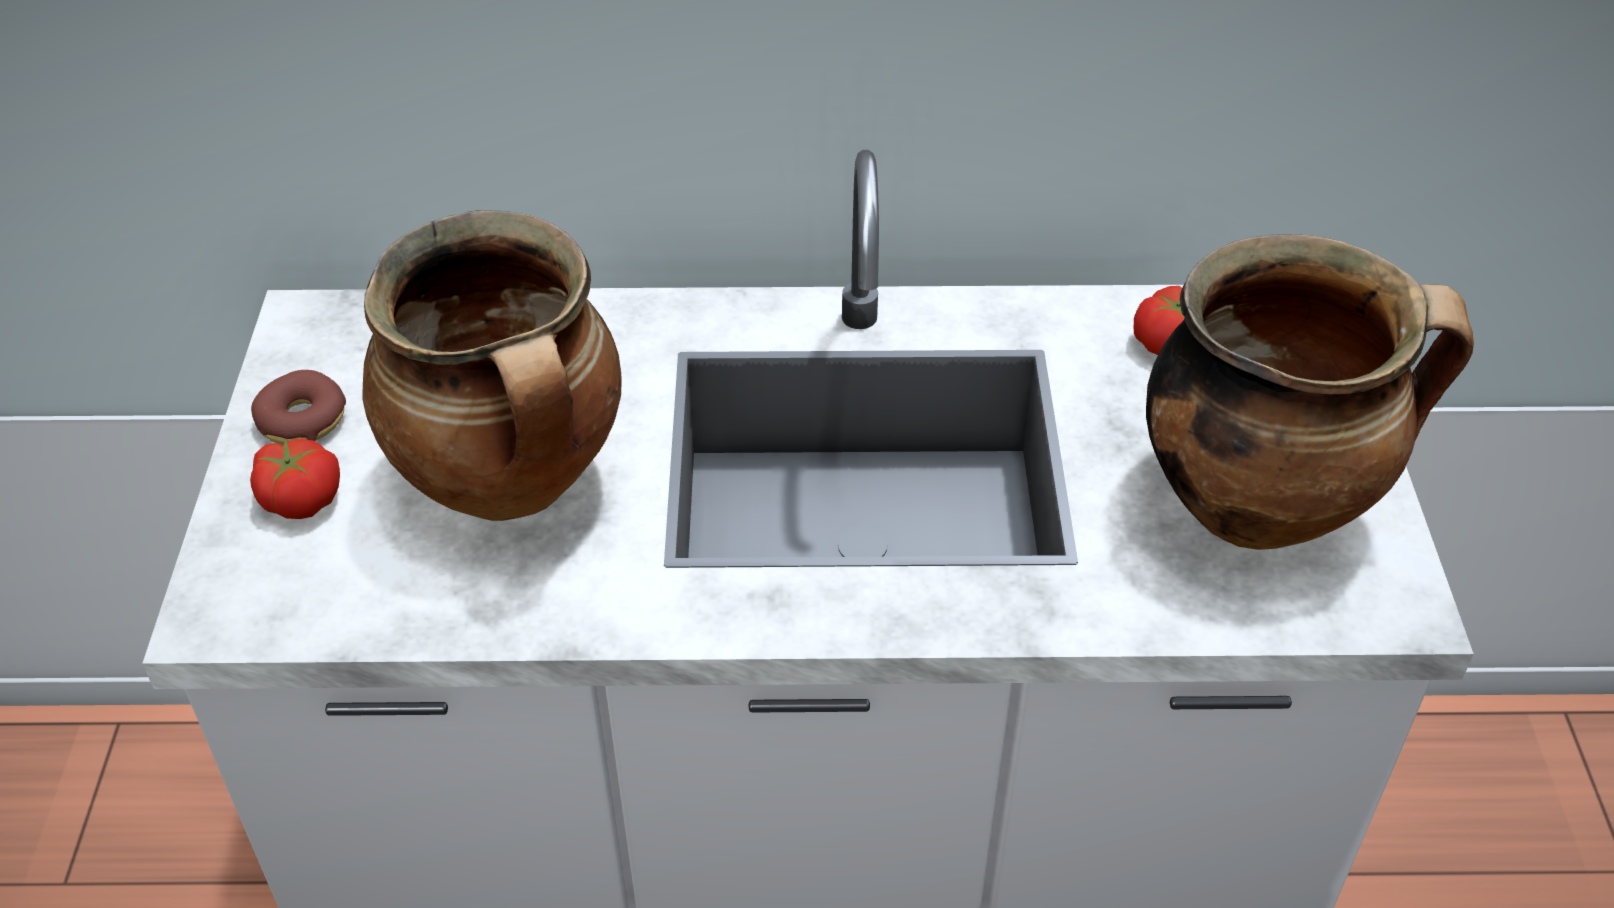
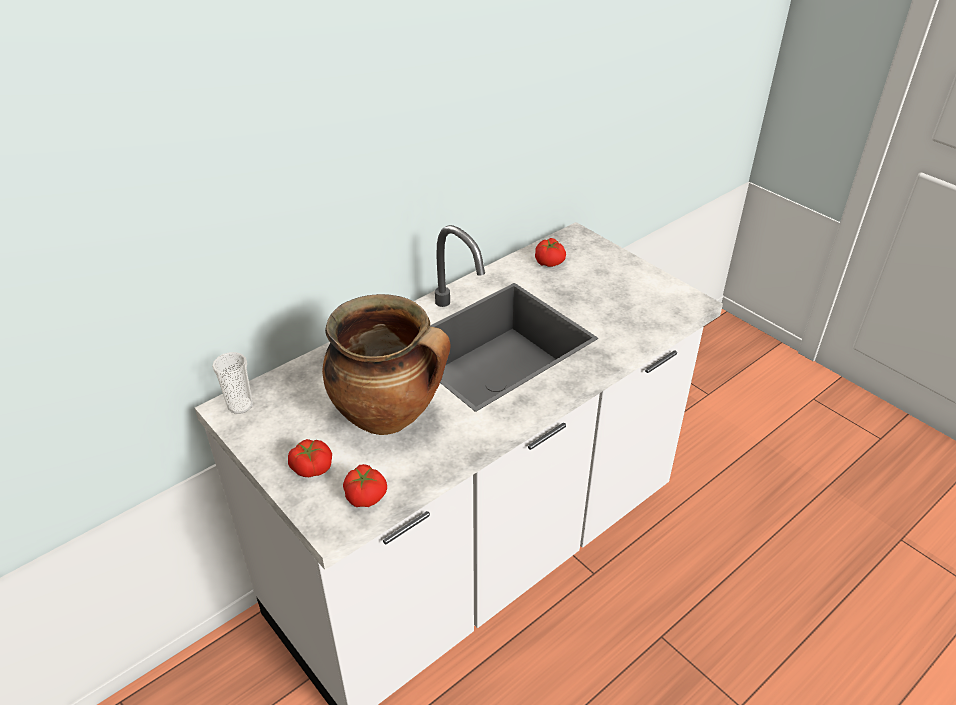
camera: 40 degrees left, 5 degrees down
donut [251,370,346,445] -> none
cooking pot [1146,234,1474,550] -> none
none -> cup [212,352,253,414]
none -> tomato [343,464,387,507]

